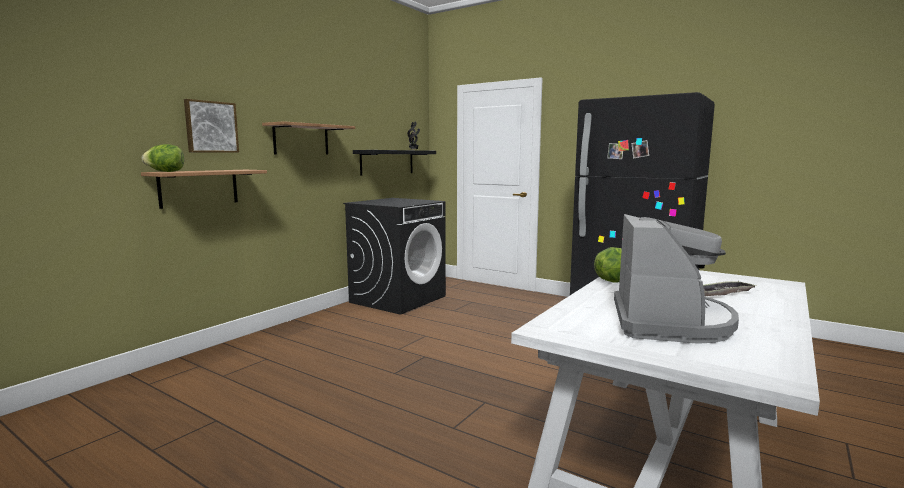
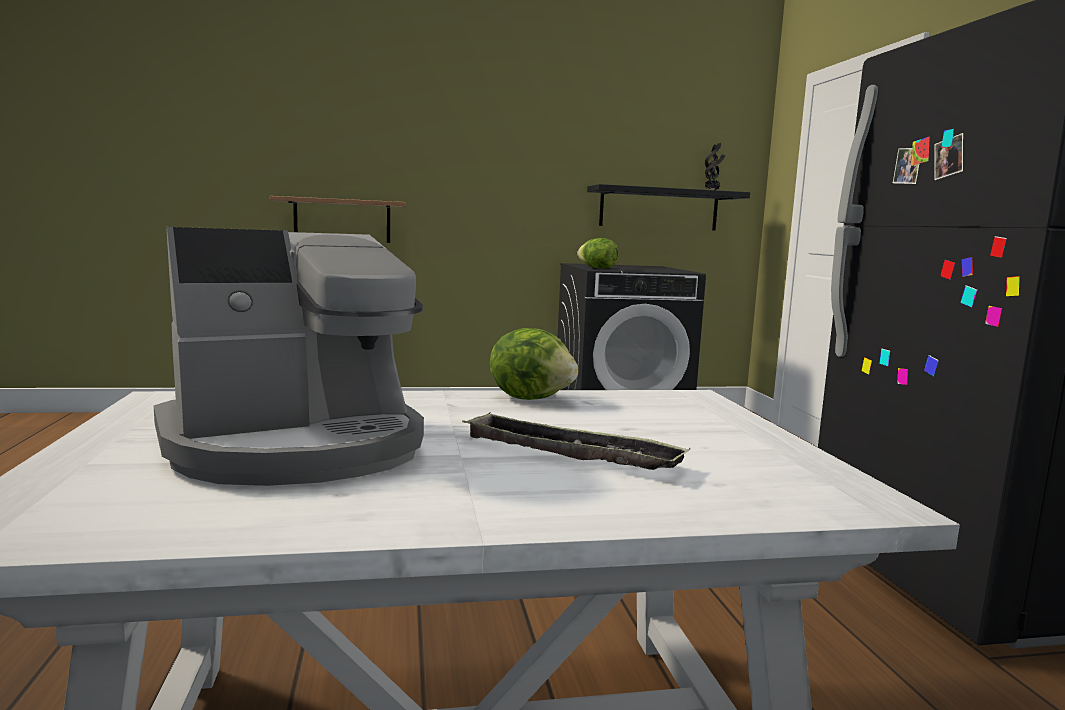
camera: 45 degrees right, 0 degrees up
lettuce [142,144,184,172] -> lettuce moved to [577,238,618,269]
picture [184,99,239,153] -> none
shelf [262,121,355,154] -> none

